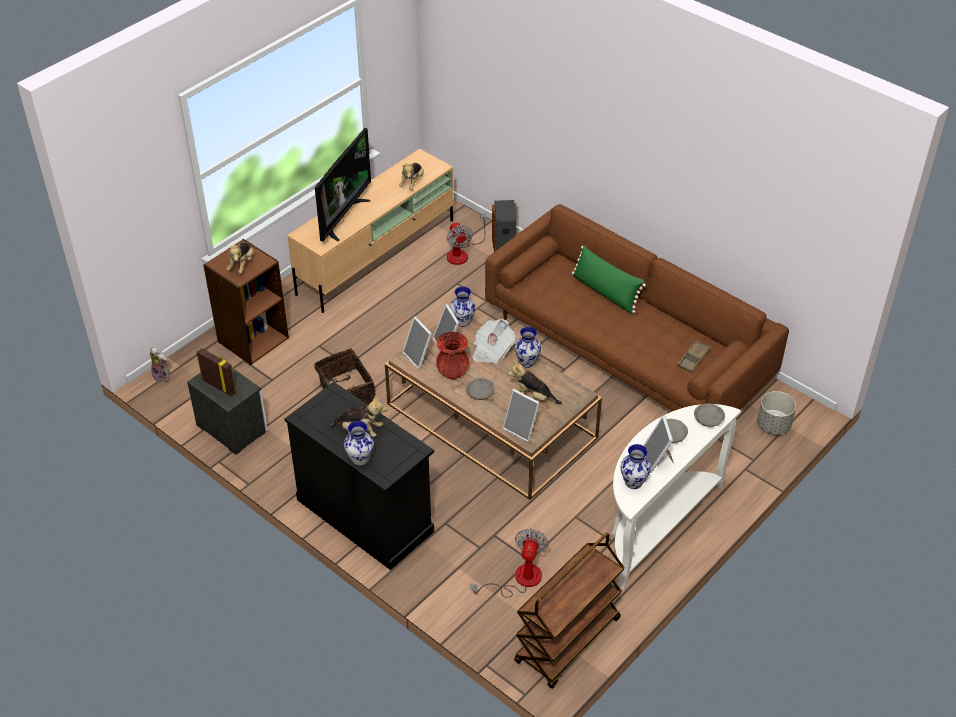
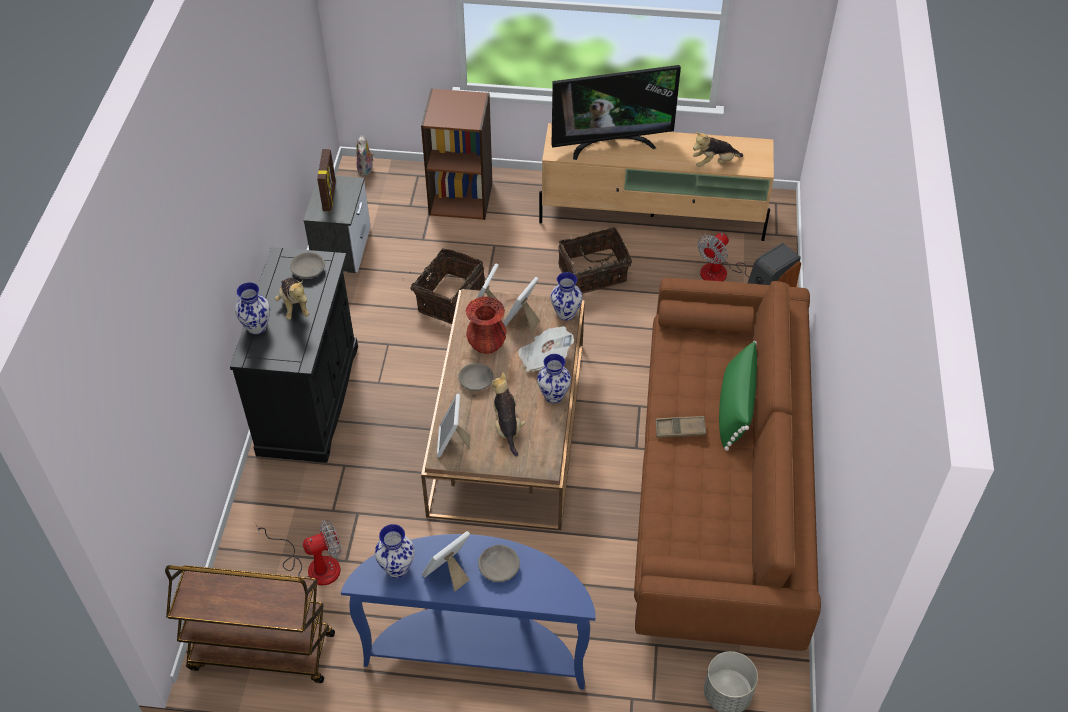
camera: 55 degrees right, 5 degrees up
plush toy [226,242,254,274] -> none
white console table [612,404,741,589] -> blue console table [341,534,596,690]
brown tray [677,340,711,373] -> brown tray moved to [655,416,706,438]
grey bowl [694,403,725,427] -> grey bowl moved to [290,252,325,278]
none -> basket [558,227,632,294]

